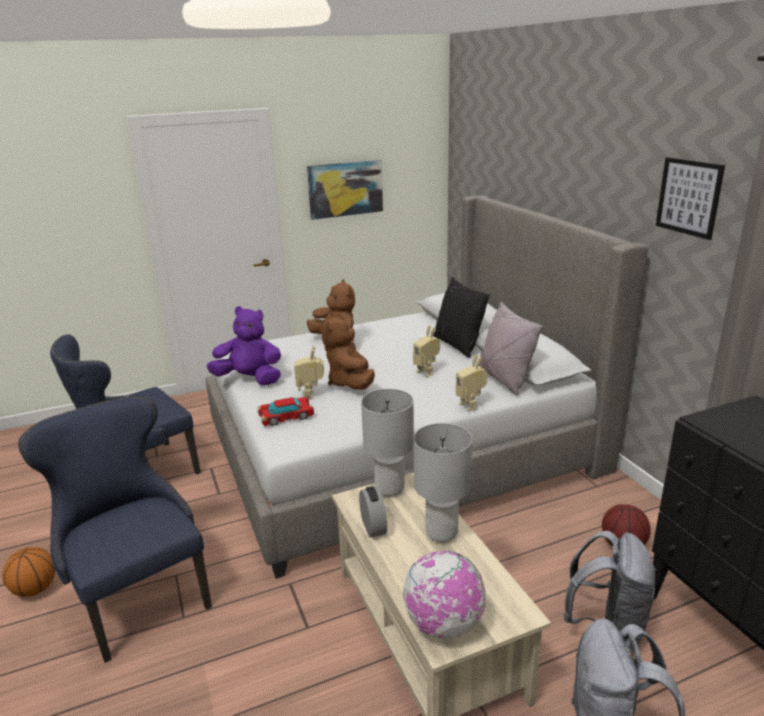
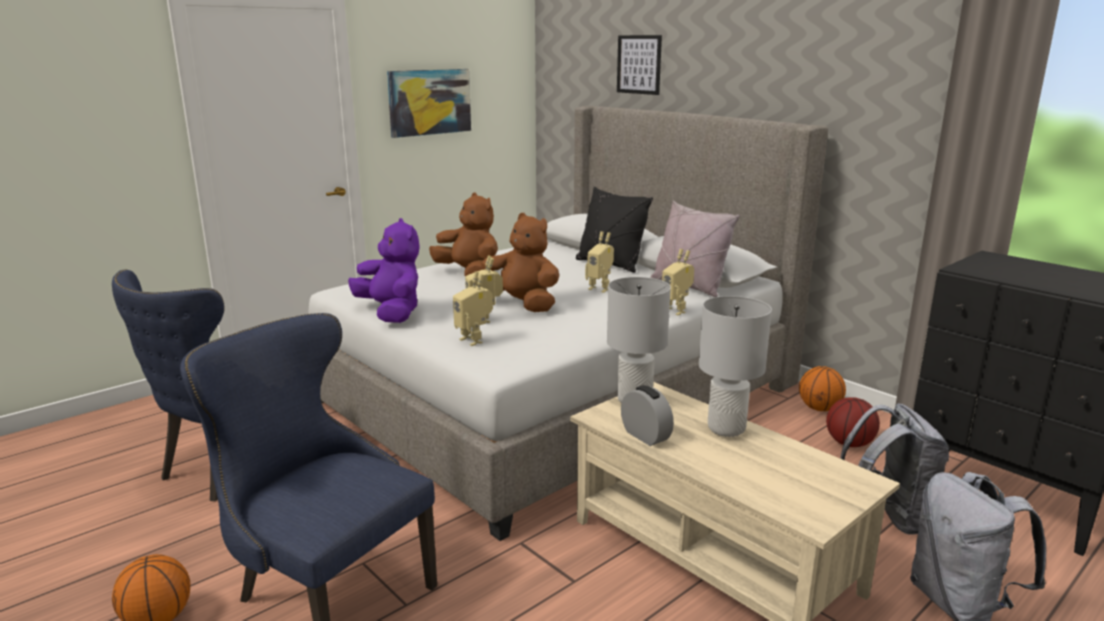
camera: 20 degrees left, 5 degrees down
purple plush toy [207,306,281,385] -> purple plush toy turned 60 degrees clockwise [348,218,420,323]
toy car [257,397,314,426] -> toy robot [453,271,493,346]
brown plush toy [322,314,375,389] -> brown plush toy turned 150 degrees clockwise [481,213,559,312]
globe [402,551,486,639] -> none
picture [656,157,725,240] -> picture moved to [617,35,662,95]
none -> basketball [799,366,846,411]

